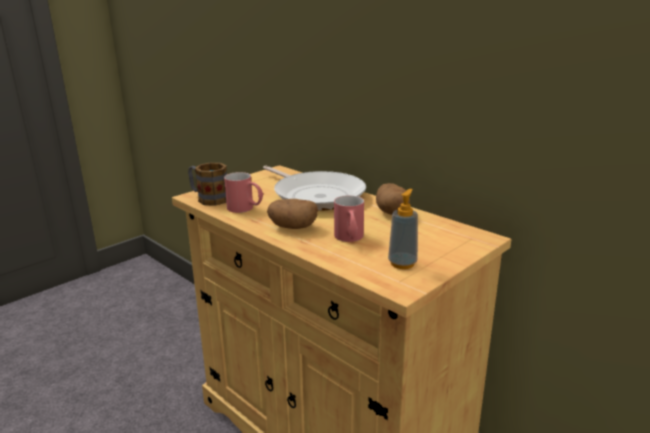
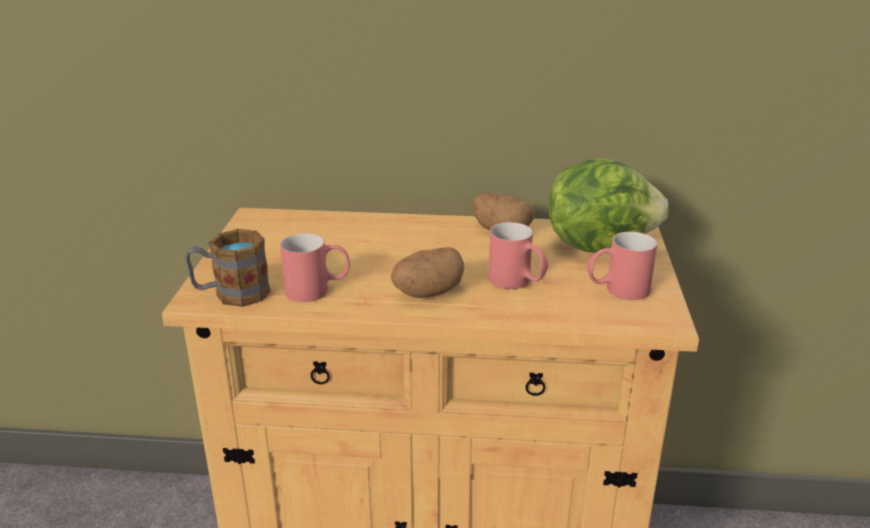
camera: 40 degrees left, 5 degrees up
frying pan [263,166,366,211] -> none
soap dispenser [388,189,418,269] -> red mug [587,232,657,300]
none -> lettuce [548,158,668,253]

